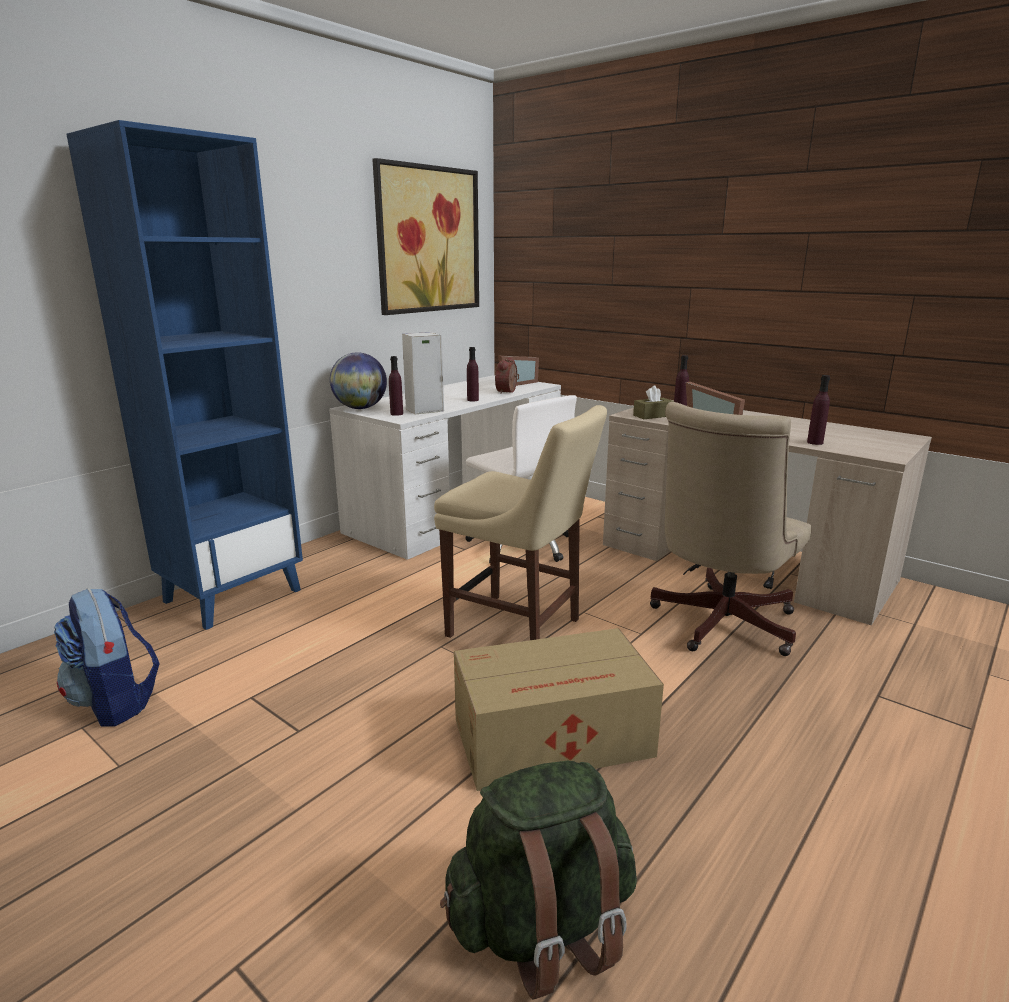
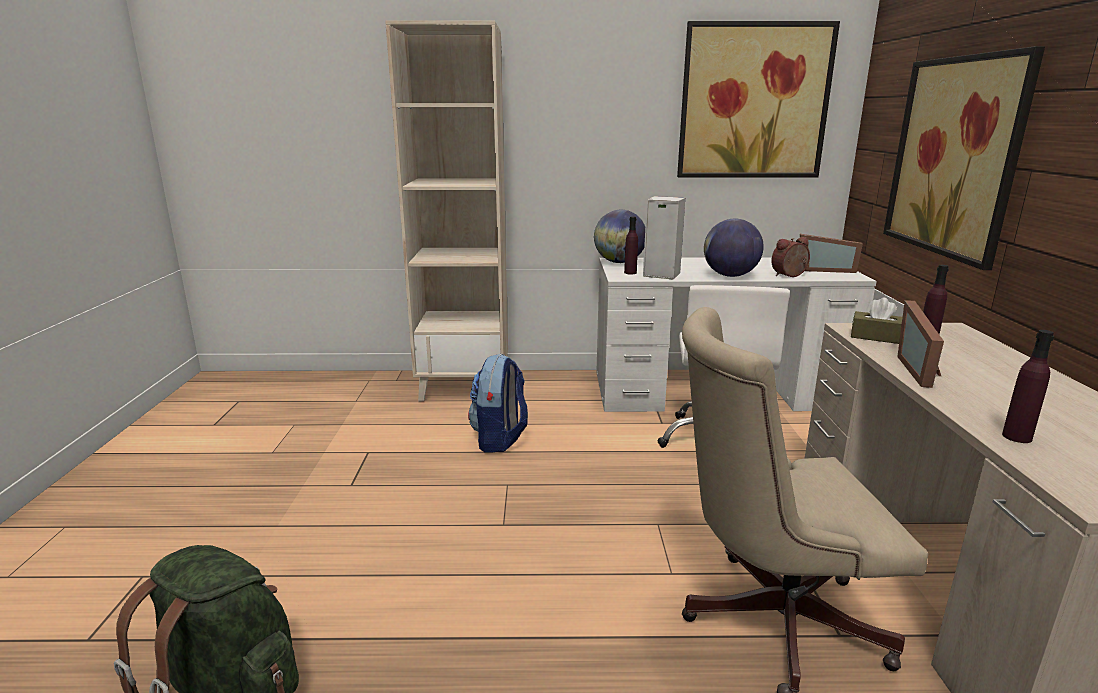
camera: 50 degrees right, 0 degrees up
backpack [54,588,160,726] -> backpack moved to [468,354,528,453]
blue bookcase [66,120,303,630] -> beige bookcase [385,20,508,402]
beige chair [434,405,607,640] -> none
cardboard box [454,628,664,791] -> none
purple bottle [467,347,479,401] -> globe [704,219,764,277]
none -> picture [883,46,1045,270]

